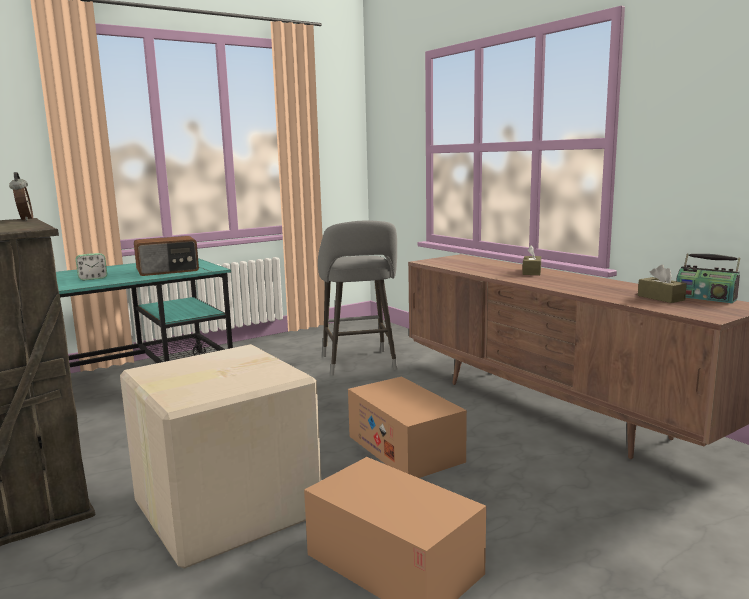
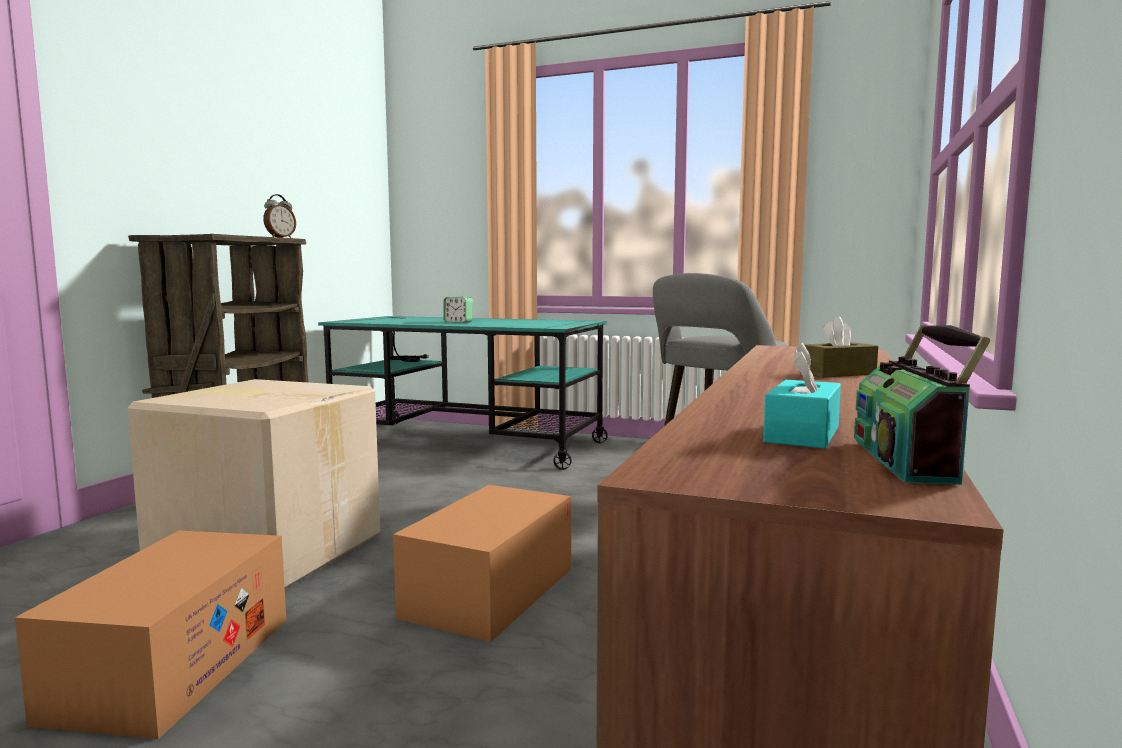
camera: 55 degrees right, 5 degrees down
radio [134,236,199,276] -> none
brown tissue box [638,265,687,303] -> turquoise tissue box [763,343,841,449]

